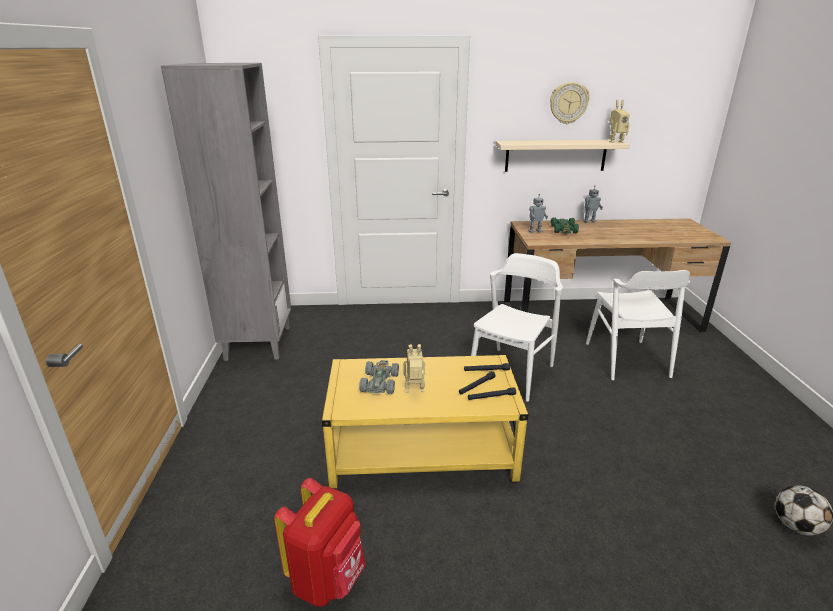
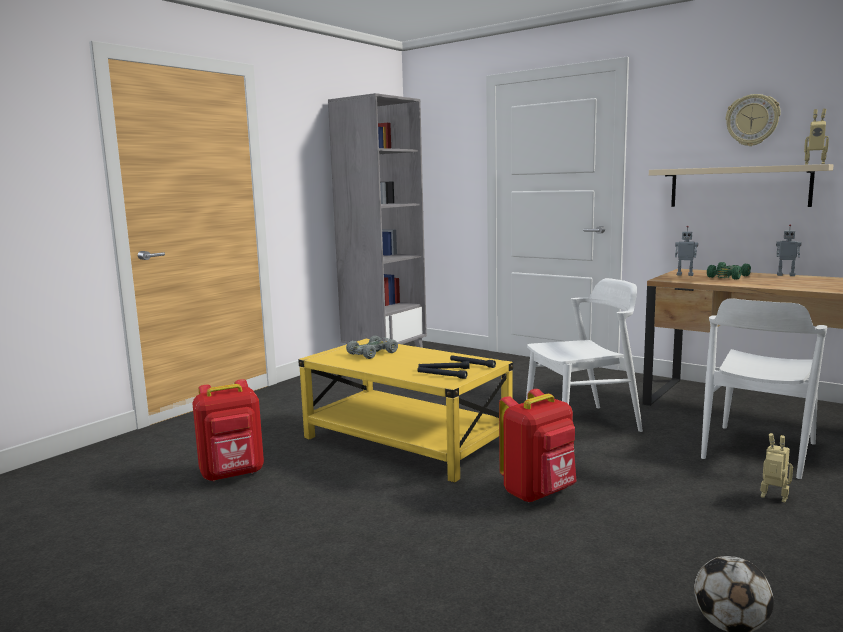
camera: 40 degrees right, 15 degrees down
toy robot [403,344,425,393] -> toy robot moved to [760,433,793,503]
none -> red backpack [499,389,576,502]

